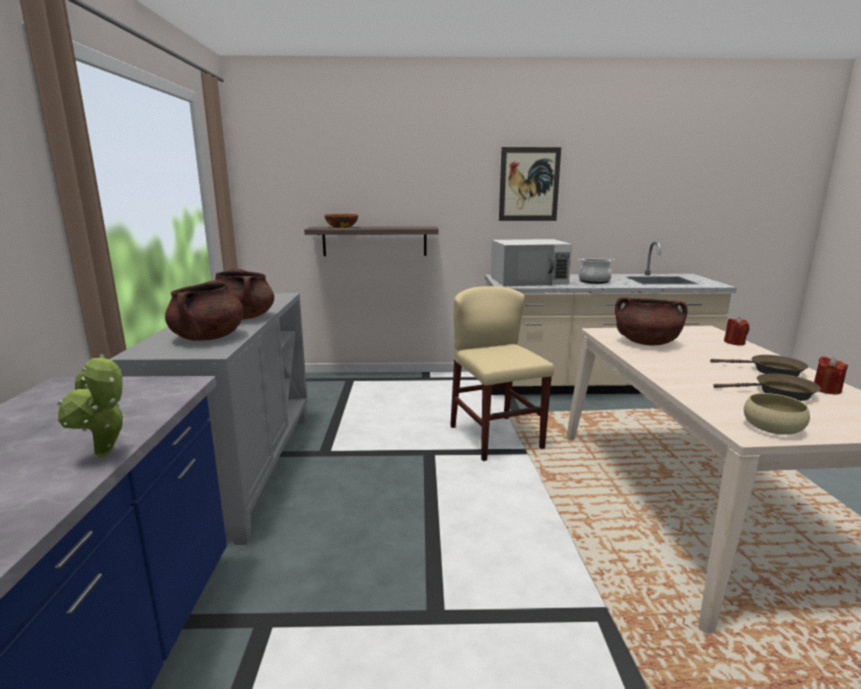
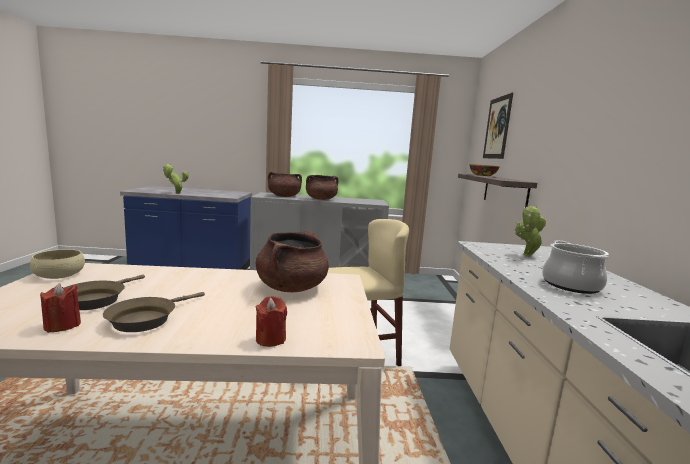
camera: 90 degrees right, 5 degrees down
white microwave [491,239,572,286] -> potted plant [514,206,546,256]
picture [499,147,561,221] -> picture moved to [483,93,513,159]

